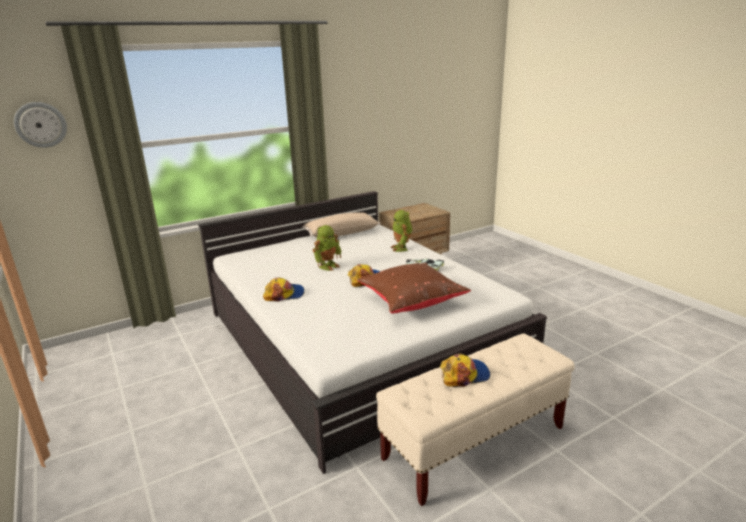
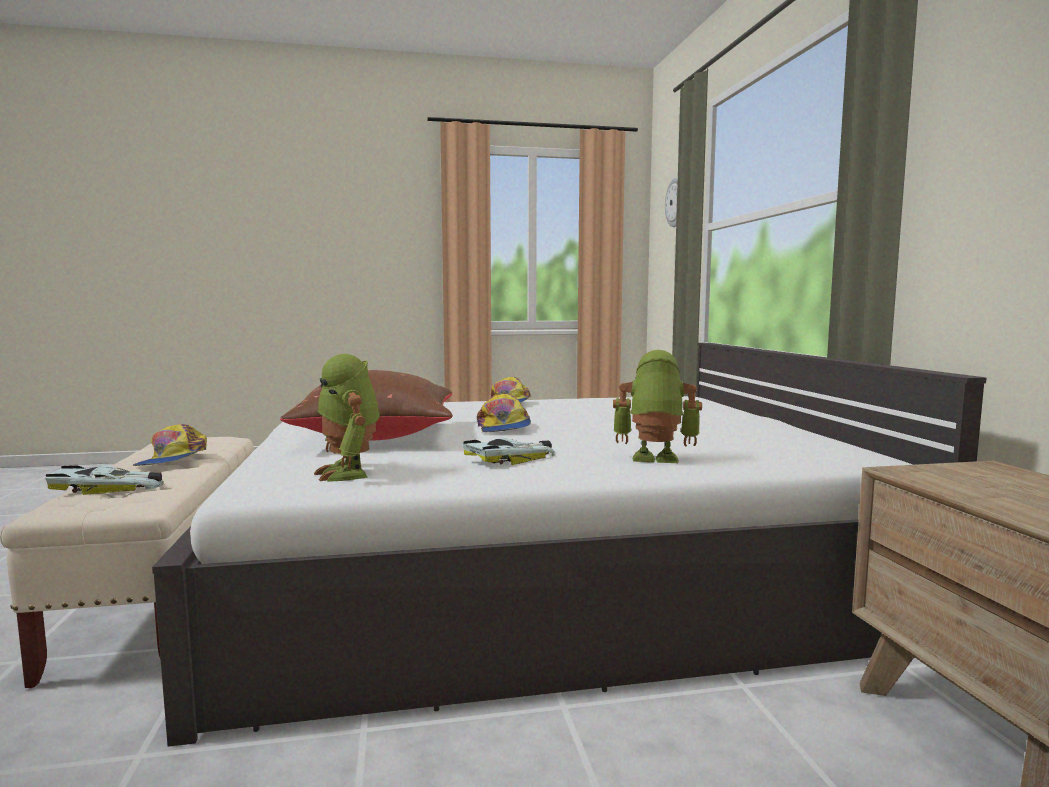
camera: 110 degrees right, 15 degrees down
beige pillow [302,212,381,238] -> none
toy robot [313,225,342,271] -> toy robot moved to [314,354,380,482]
none -> toy car [45,465,164,495]

